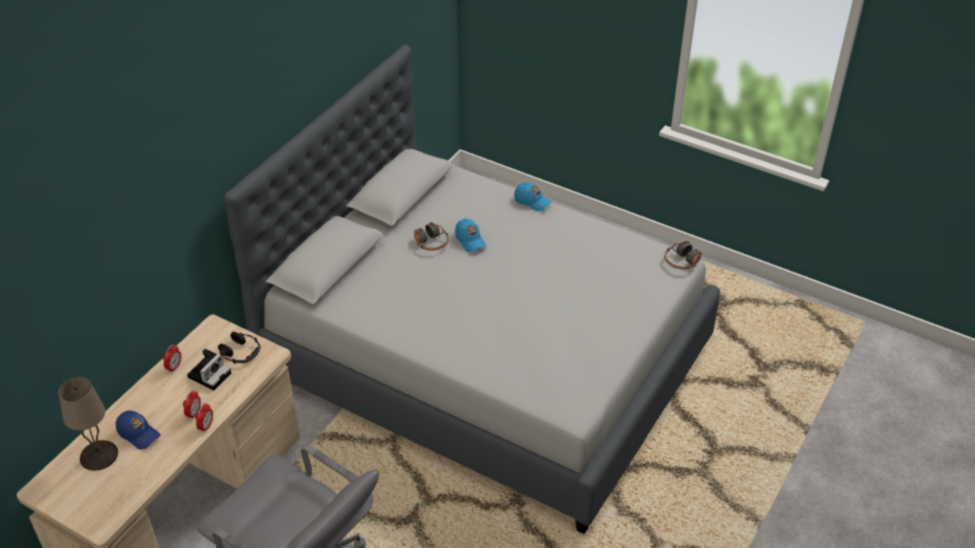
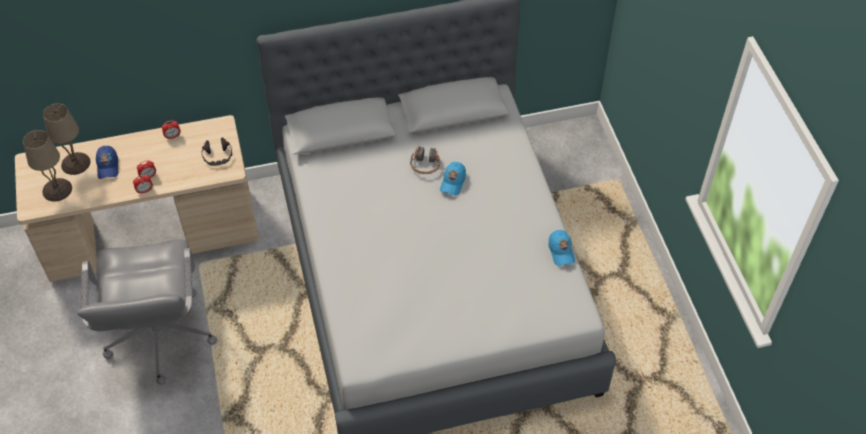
camera: 45 degrees right, 10 degrees up
camera [187,349,231,390] -> none
blue cap [514,182,552,212] -> blue cap moved to [549,230,575,266]
headphones [664,241,702,269] -> none
none -> beige table lamp [23,130,72,202]

